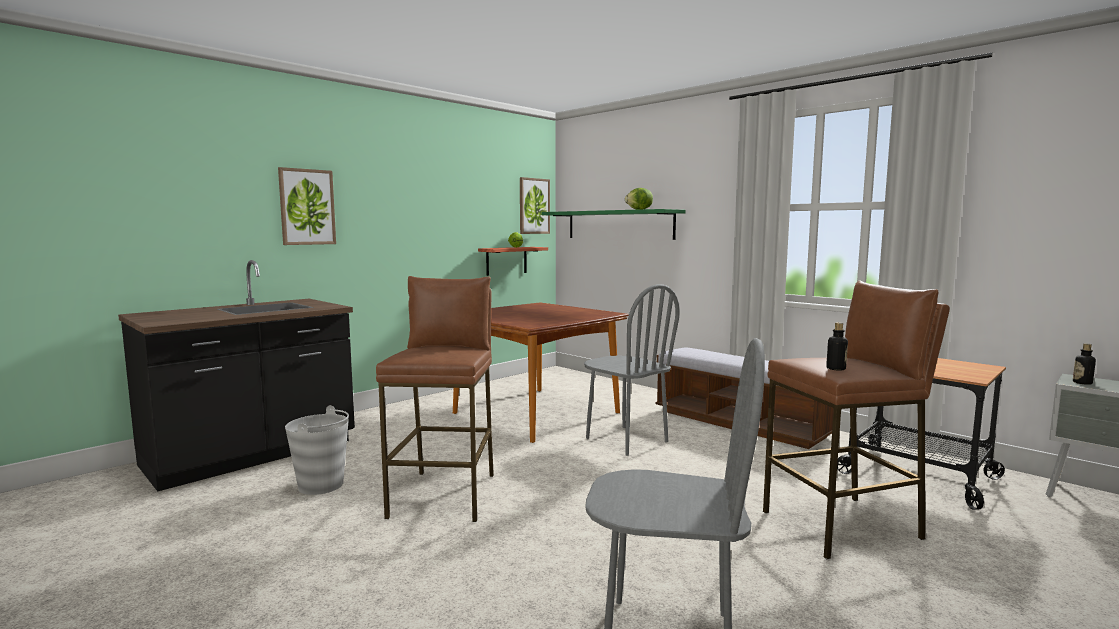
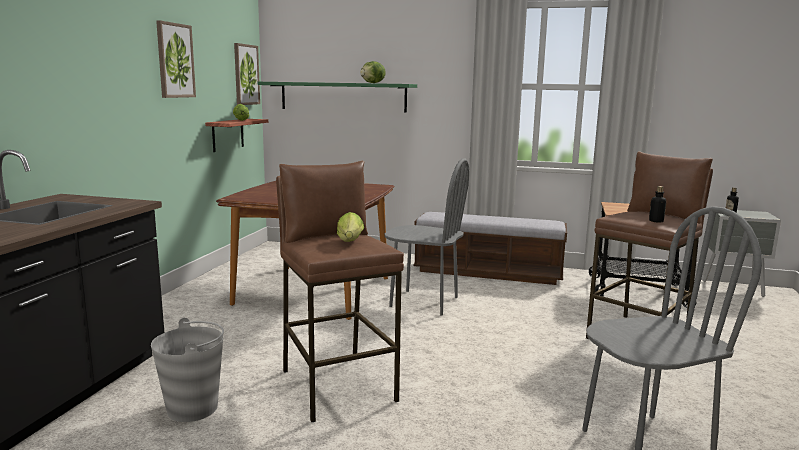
camera: 30 degrees left, 5 degrees up
picture [278,167,336,245] -> picture moved to [156,20,196,98]
none -> lettuce [337,212,364,242]

